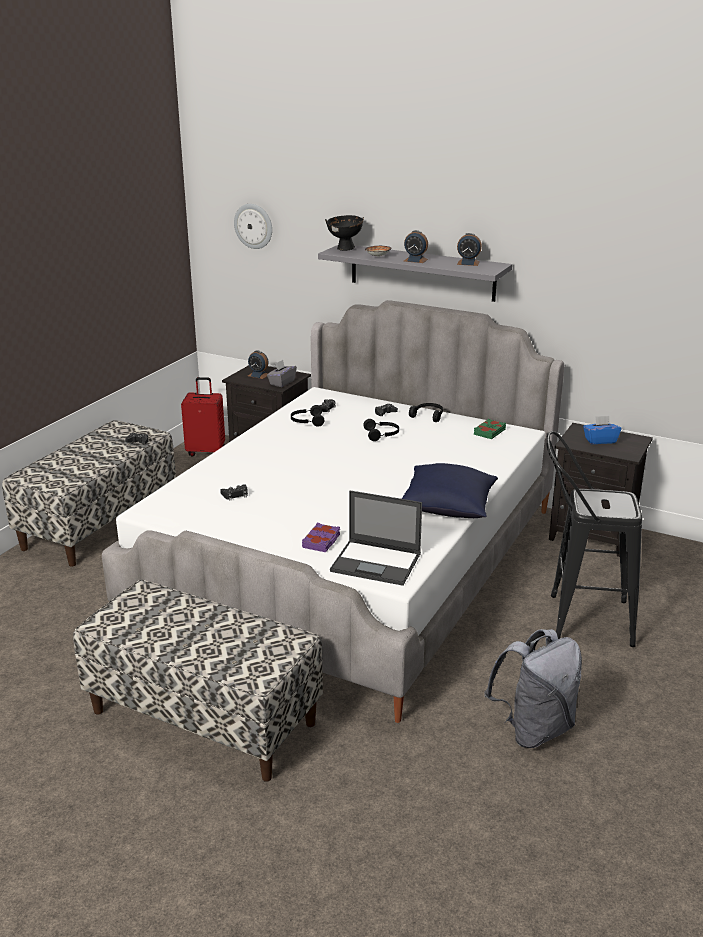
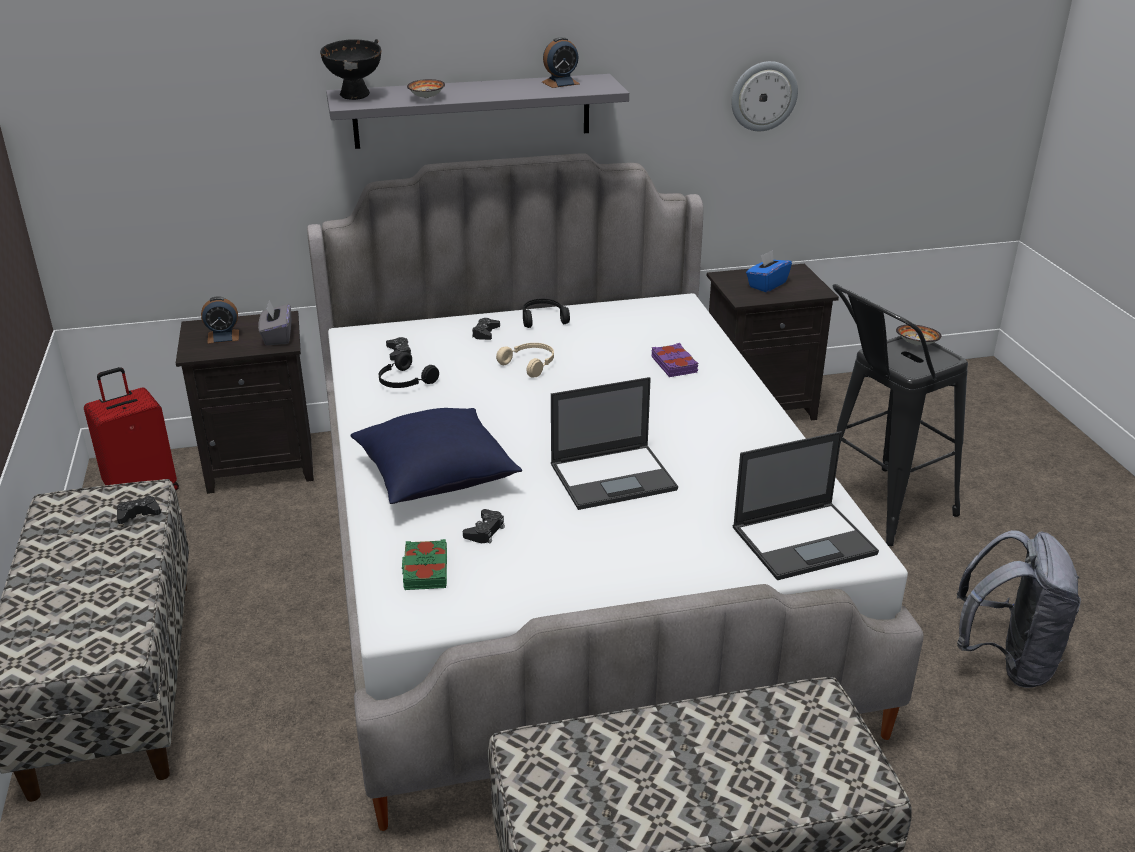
camera: 40 degrees left, 5 degrees up
wall clock [234,204,272,249] -> wall clock moved to [731,61,798,131]
purple book [302,523,340,552] -> purple book moved to [651,343,698,377]
black headphones [363,419,399,441] -> beige headphones [496,343,554,378]
blue pillow [402,463,498,518] -> blue pillow moved to [350,408,522,504]
alarm clock [404,230,428,263] -> none
green book [474,419,506,439] -> green book moved to [402,539,447,590]
none -> laptop [551,377,678,510]
none -> bowl [896,325,942,345]

